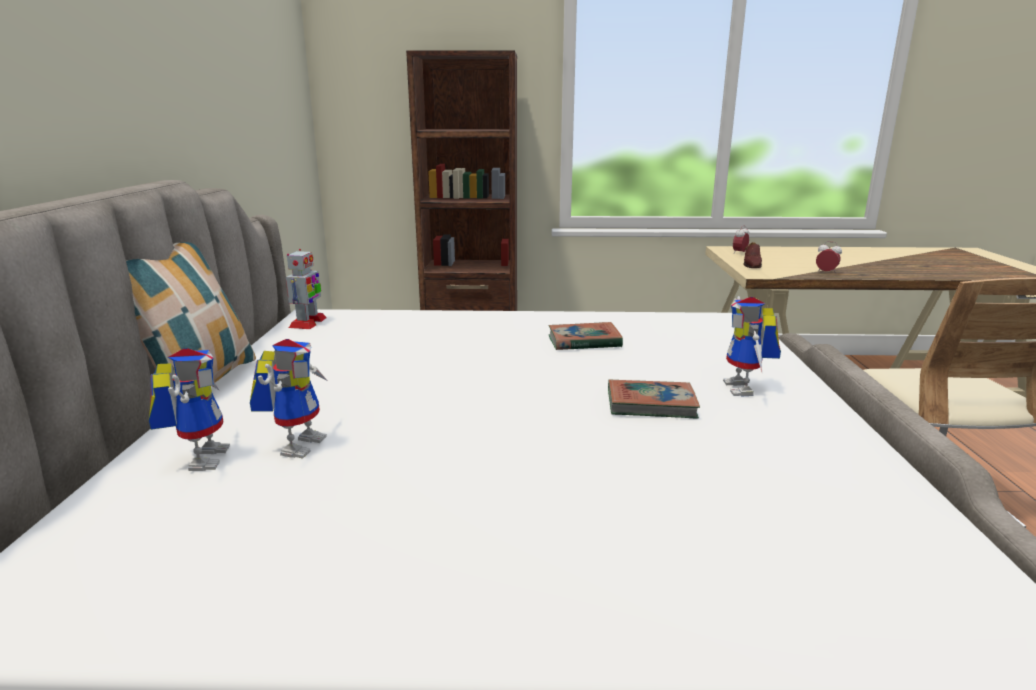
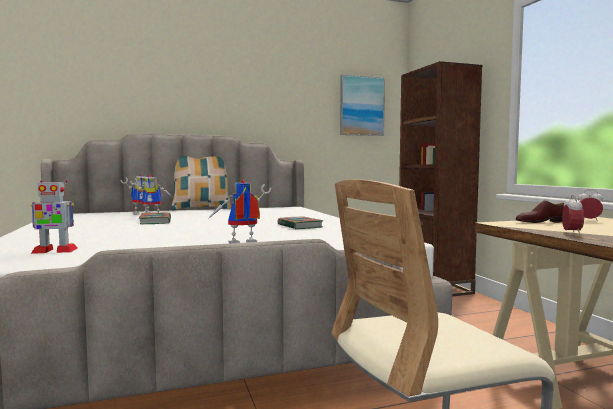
camera: 70 degrees right, 15 degrees down
toy robot [286,249,327,329] -> toy robot moved to [31,180,78,254]
book [608,380,700,419] -> book moved to [139,212,171,224]
none -> picture [340,74,385,136]

